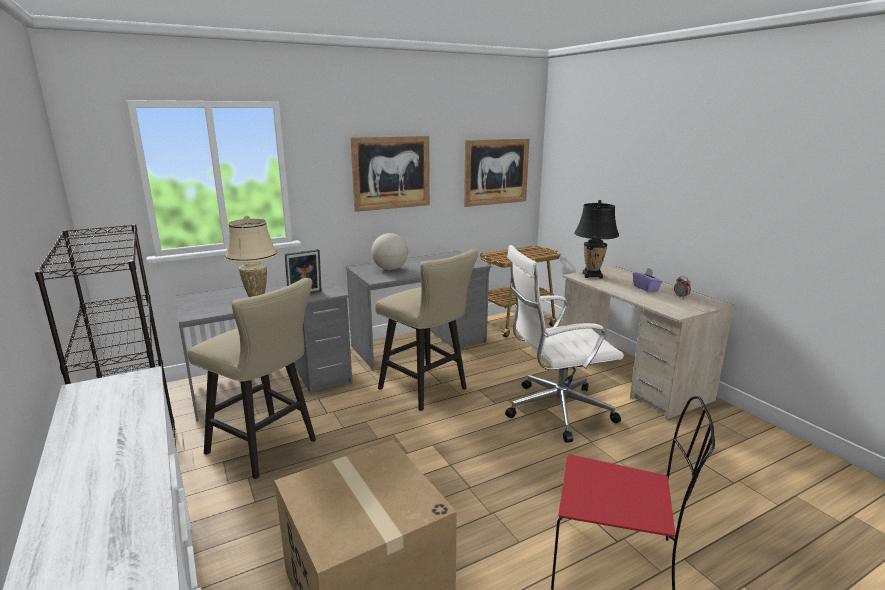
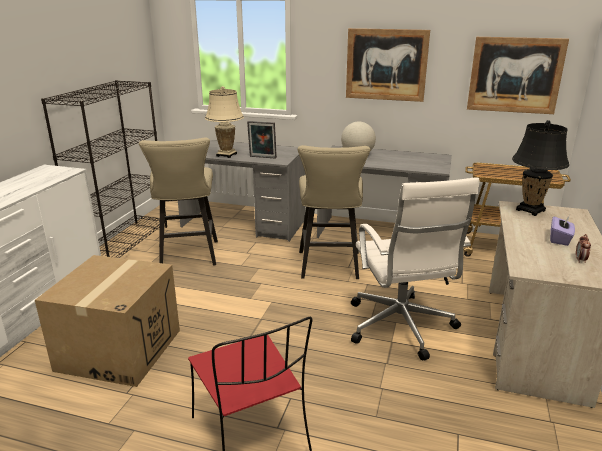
camera: 45 degrees right, 5 degrees up
white office chair [505,245,624,443] -> white office chair turned 135 degrees counterclockwise [351,177,479,361]

